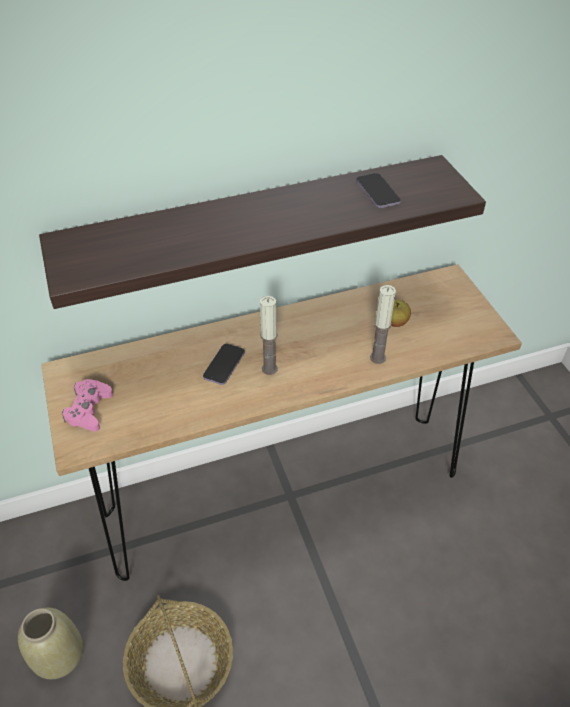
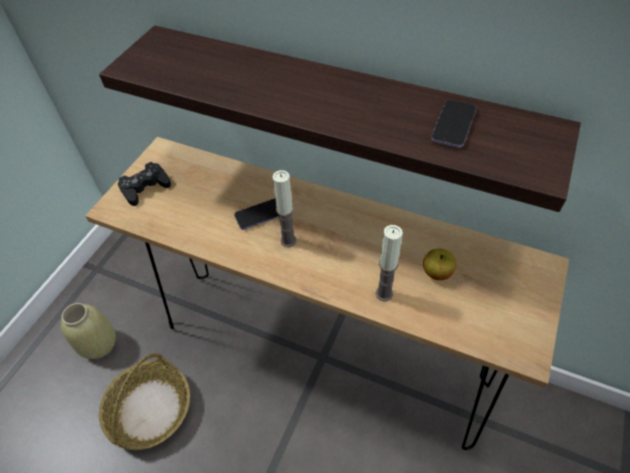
camera: 45 degrees right, 5 degrees up
pink game controller [62,379,113,431] -> black game controller [118,162,171,206]

